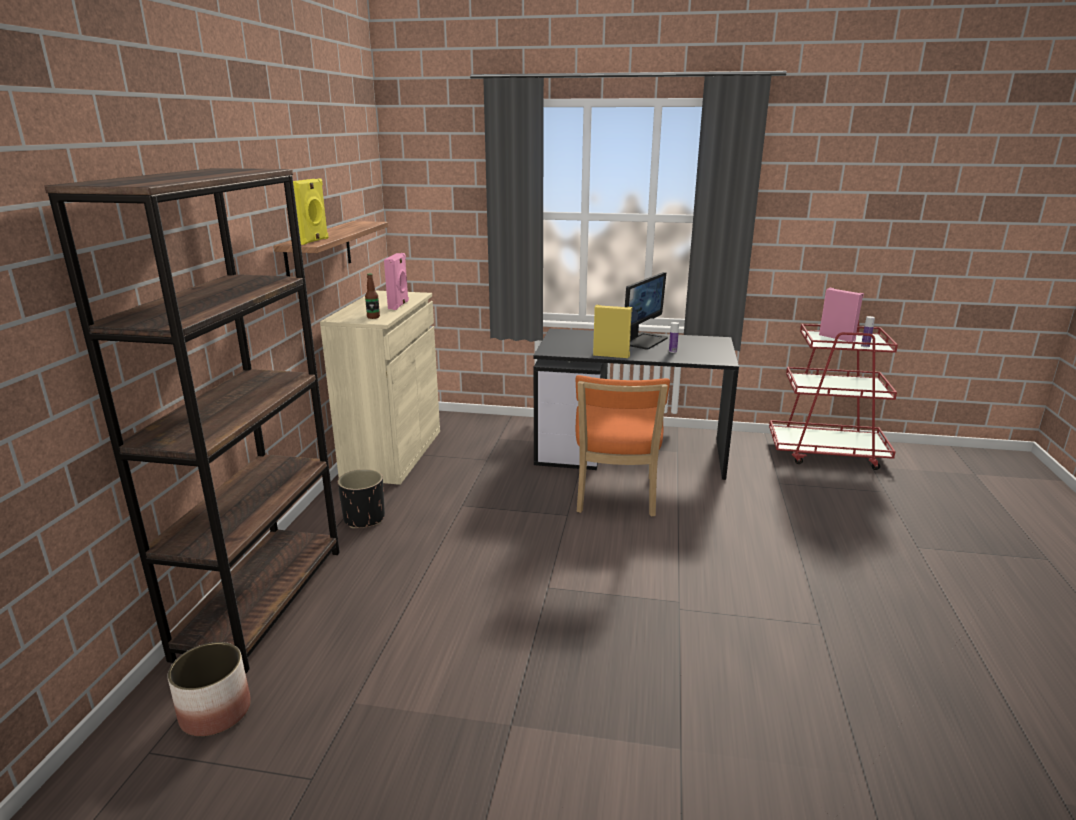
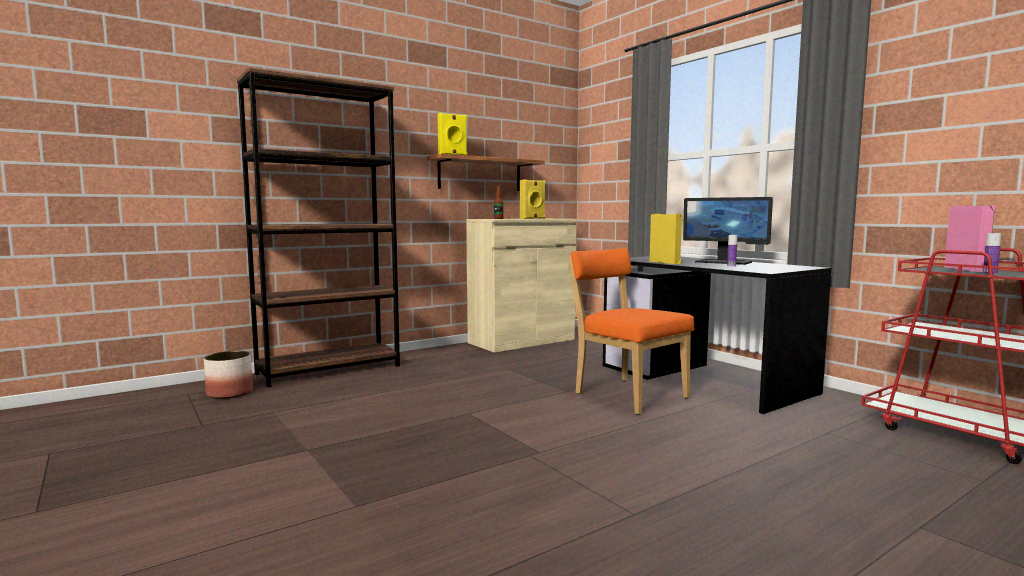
camera: 45 degrees right, 15 degrees down
black planter [338,469,385,528] -> none
pink speaker [384,253,409,310] -> yellow speaker [520,180,545,219]
orange chair [575,375,670,517] -> orange chair turned 90 degrees clockwise [568,248,695,415]
monitor [625,272,668,350] -> monitor turned 45 degrees clockwise [683,197,773,265]

